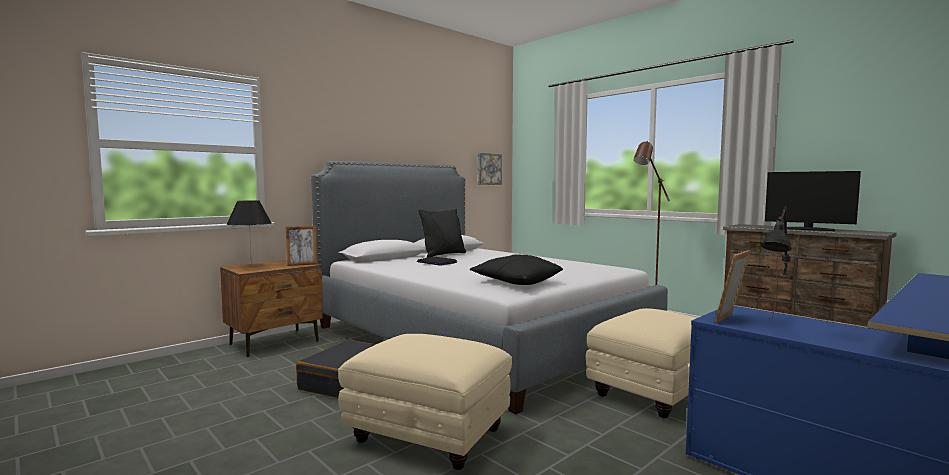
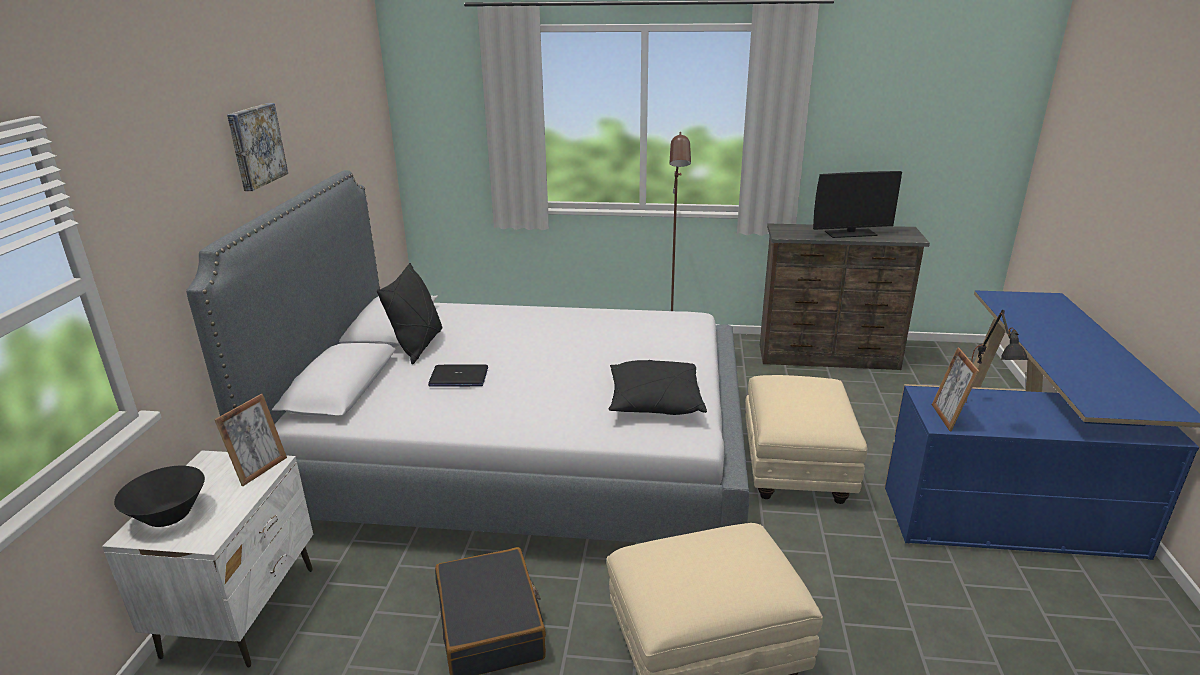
camera: 40 degrees left, 20 degrees up
brown nightstand [220,260,323,357] -> white nightstand [102,450,313,668]
black table lamp [227,201,271,266] -> black bowl [114,466,205,527]
picture [478,153,502,185] -> picture moved to [227,103,288,191]

